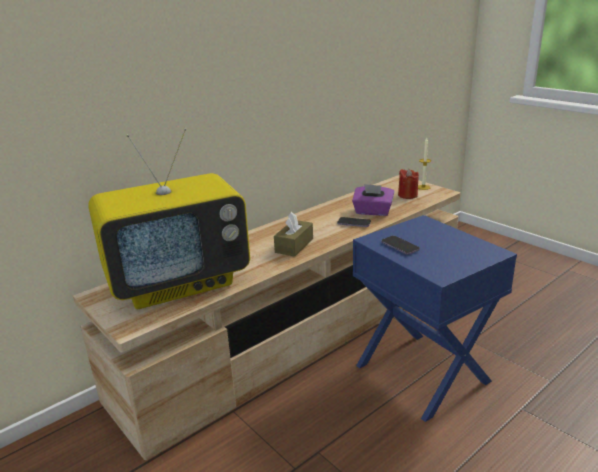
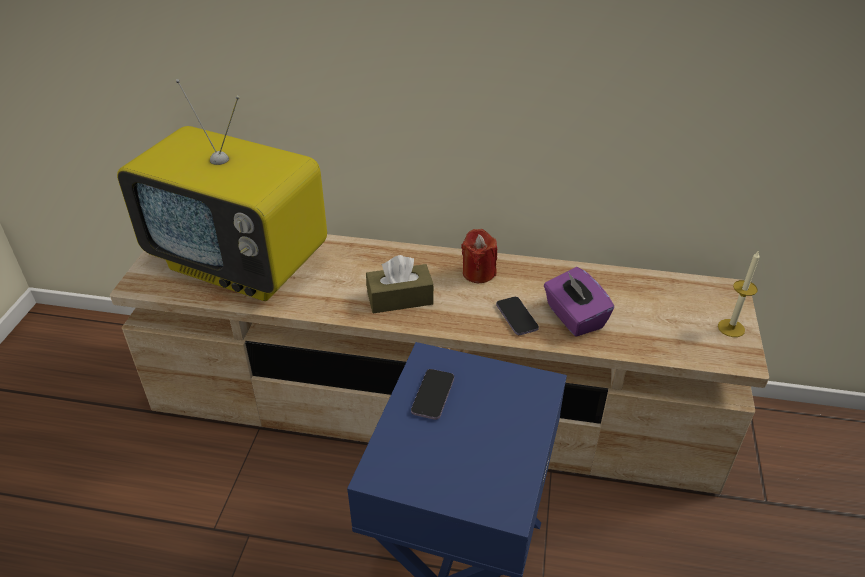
camera: 50 degrees right, 15 degrees up
red candle [398,169,419,199] -> red candle moved to [461,229,497,283]

